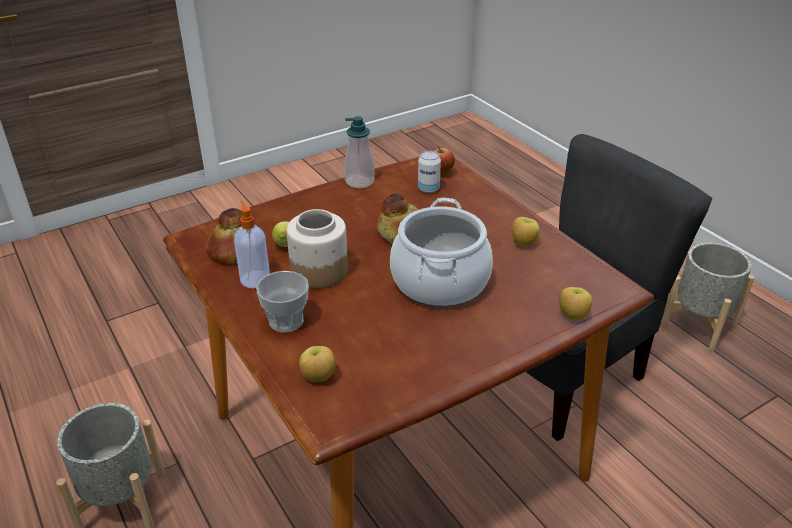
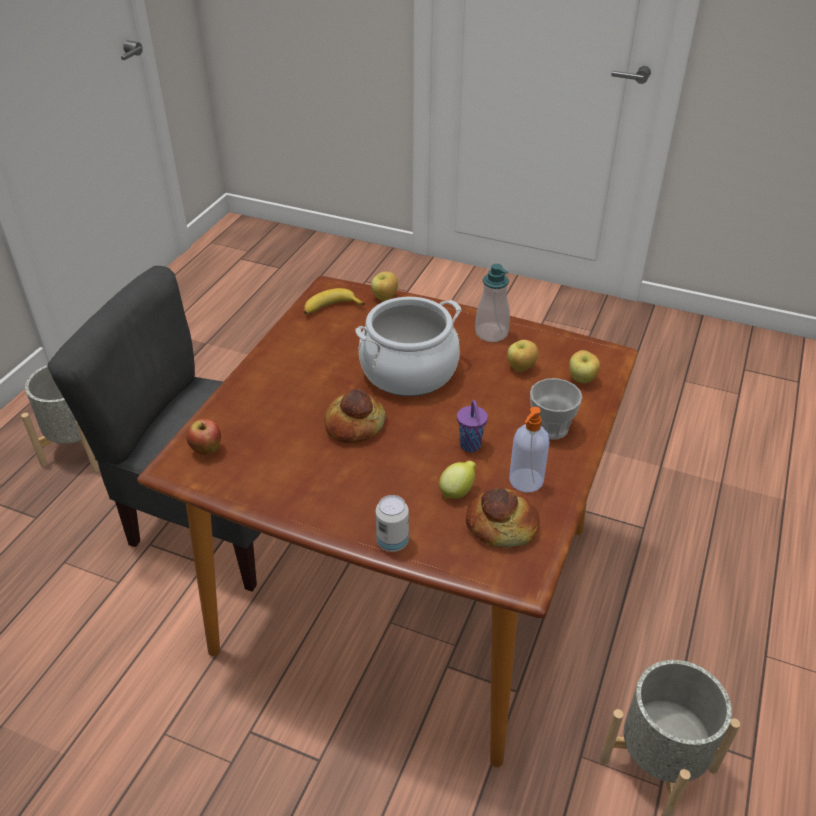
camera: 125 degrees left, 5 degrees up
jar [286,209,348,289] -> purple cup [457,400,488,452]
soap dispenser [344,116,375,188] -> soap dispenser moved to [475,264,510,342]
can [418,151,441,193] -> can moved to [376,495,409,552]
apple [512,217,540,246] -> apple moved to [507,340,538,372]
none -> banana [304,288,365,314]

